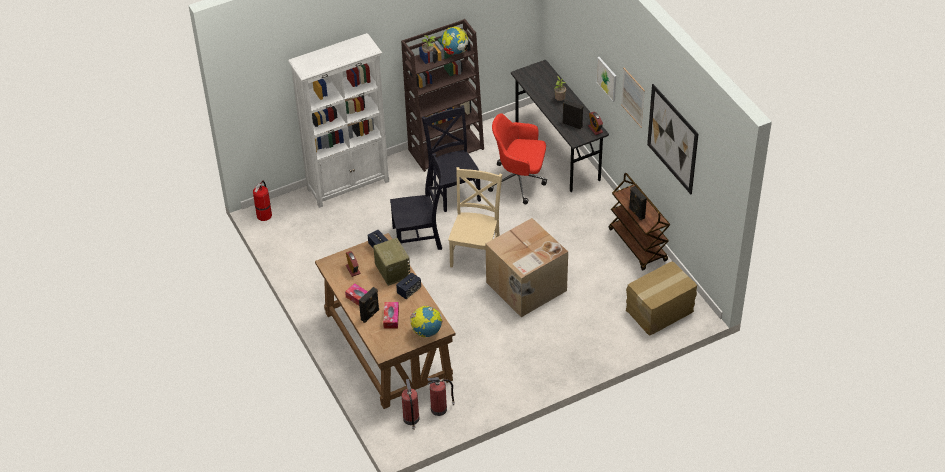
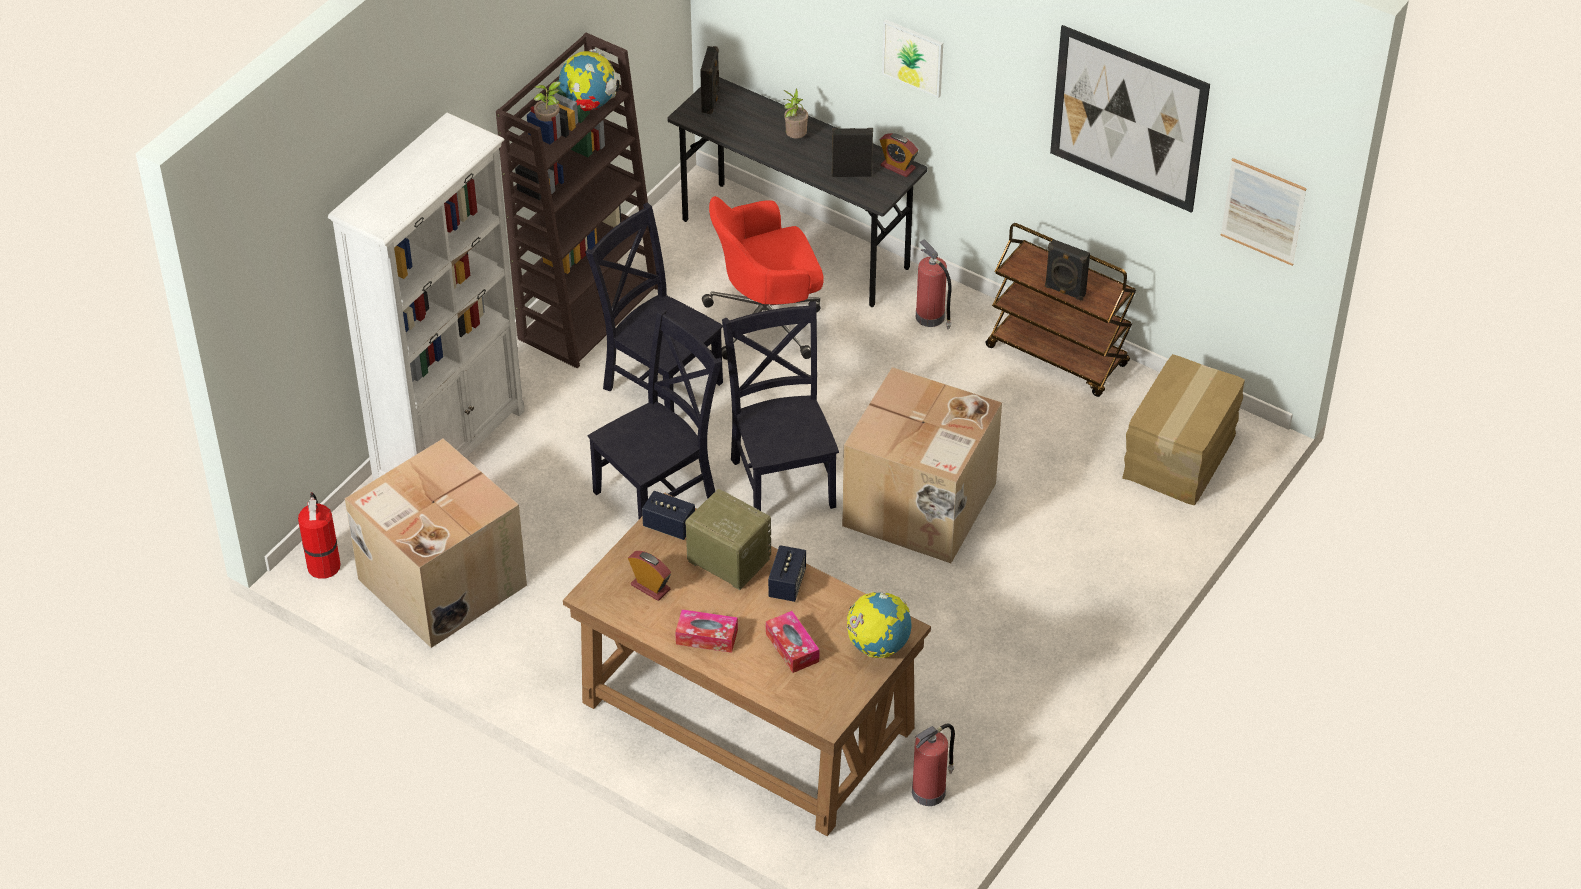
camera: 30 degrees left, 0 degrees up
black speaker [359,287,379,323] -> black speaker moved to [700,46,720,114]
fire extinguisher [402,379,419,430] -> fire extinguisher moved to [916,239,952,330]
beige chair [448,167,502,268] -> black chair [722,302,839,511]
picture [621,68,645,128] -> picture moved to [1220,158,1307,266]
none -> cardboard box [345,439,527,648]

